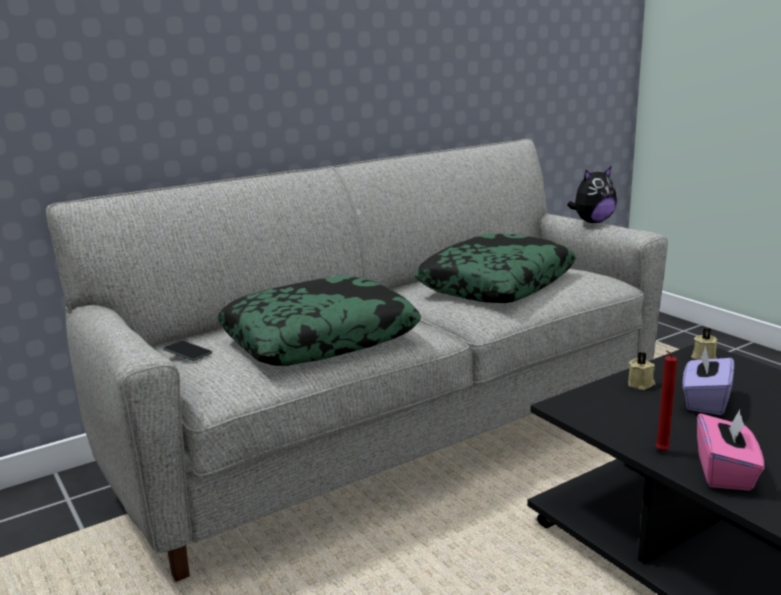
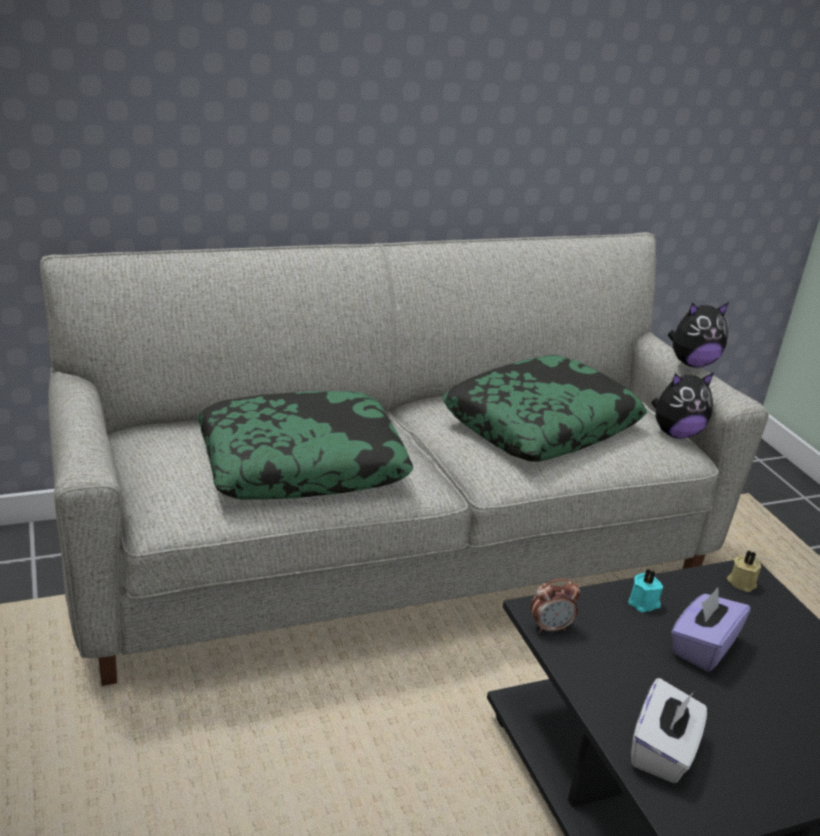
camera: 10 degrees right, 10 degrees up
phone [164,341,212,361] -> none
beige candle [628,352,655,390] -> turquoise candle [628,569,663,612]
red candle [655,351,677,451] -> none
pink tissue box [697,410,765,491] -> white tissue box [631,678,707,783]
none -> alarm clock [531,579,580,633]
none -> plush toy [651,372,714,439]

